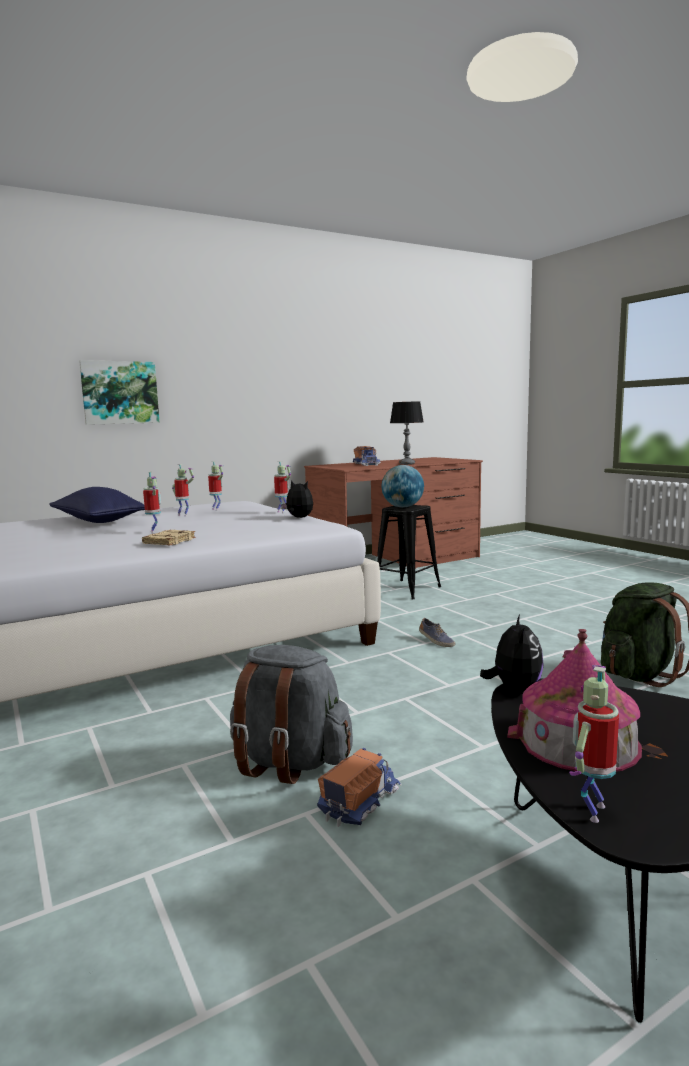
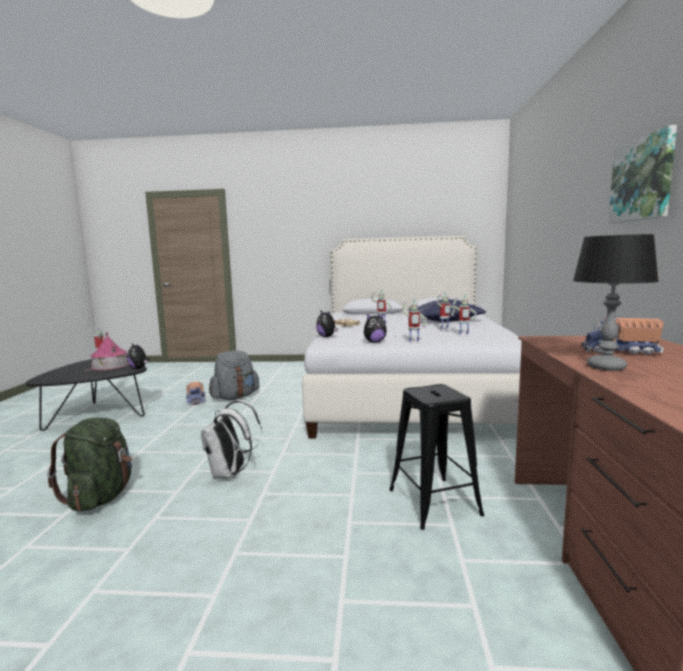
camera: 125 degrees right, 0 degrees up
picture [79,360,160,425] -> picture moved to [608,125,677,223]
globe [382,465,424,508] -> none
shoe [419,618,455,647] -> none
none -> white backpack [201,400,262,479]
none -> plush toy [316,310,338,337]

